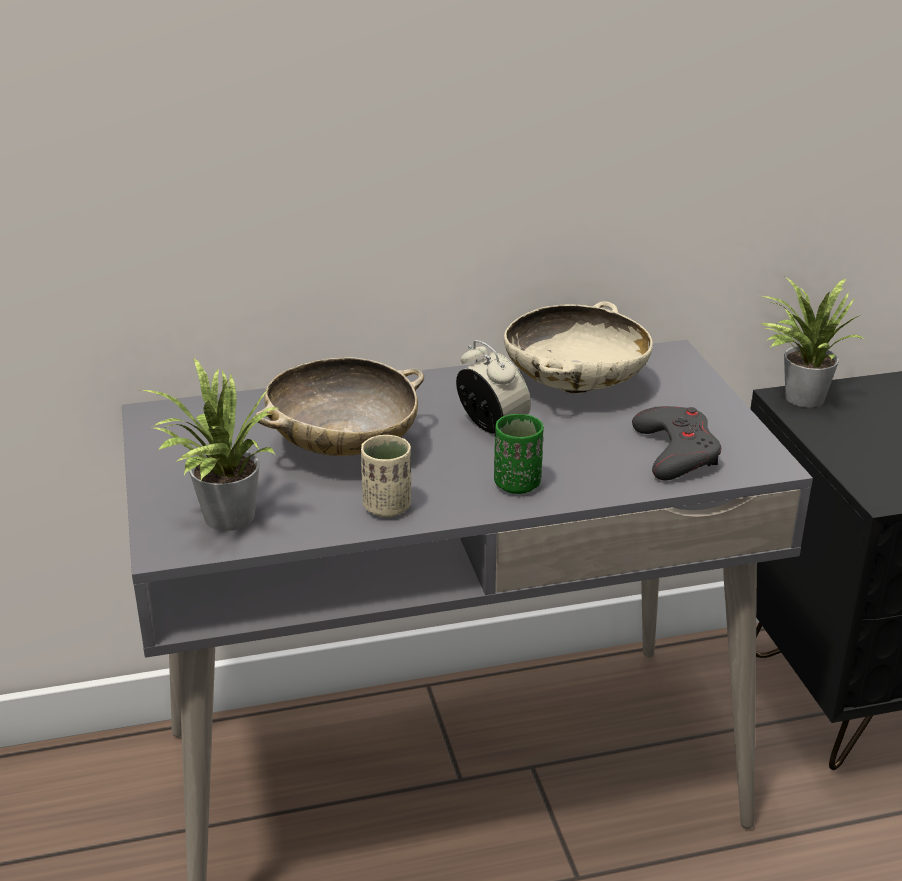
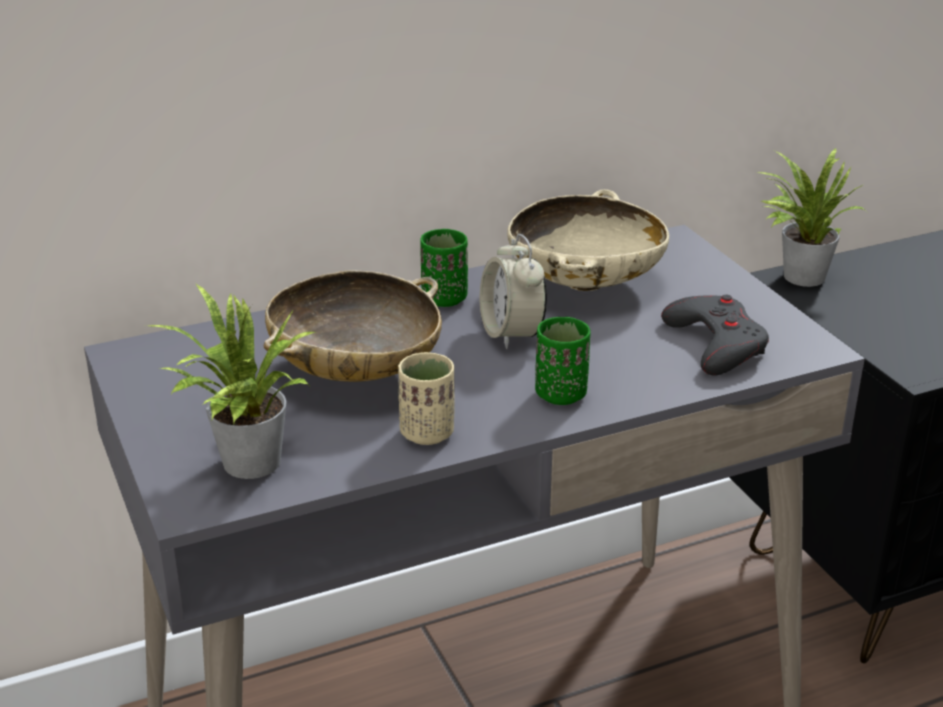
camera: 10 degrees left, 0 degrees up
alarm clock [456,340,531,433] -> alarm clock turned 150 degrees counterclockwise [480,234,547,349]
none -> green cup [420,229,468,307]

